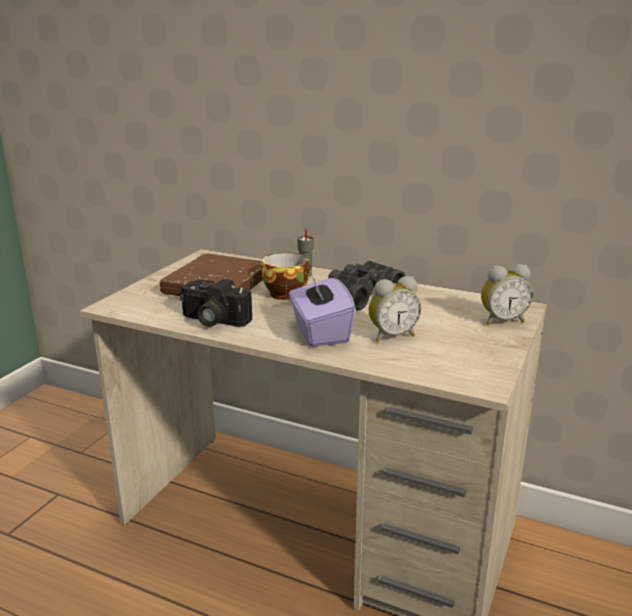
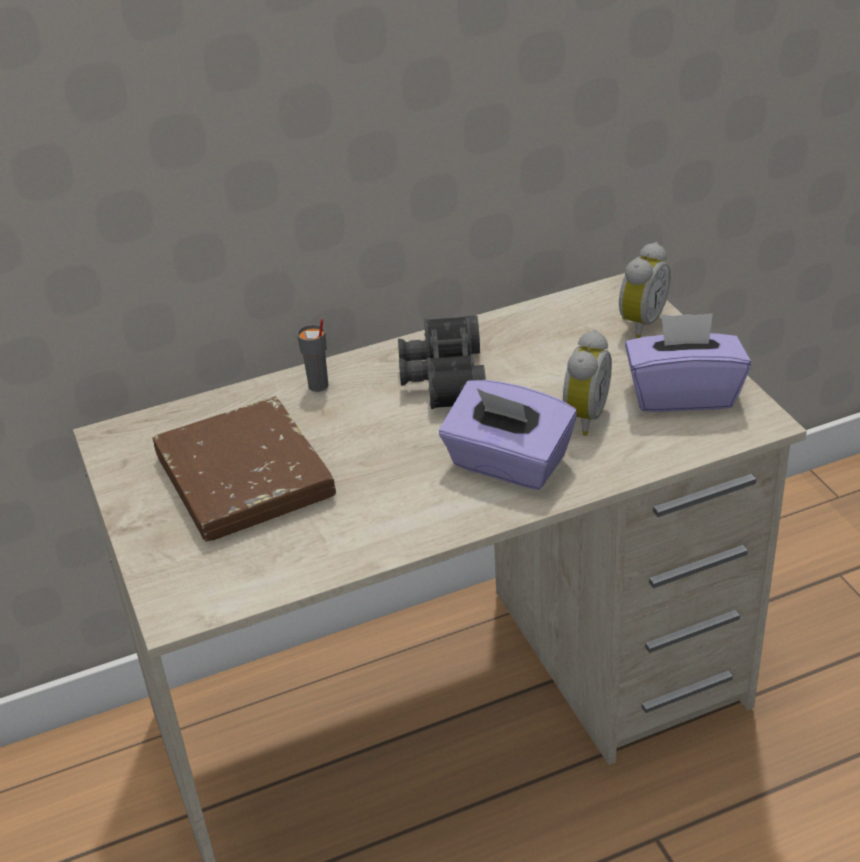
camera: 45 degrees left, 15 degrees up
camera [180,279,252,327] -> none
cup [262,252,311,300] -> none
none -> purple tissue box [625,313,751,412]

